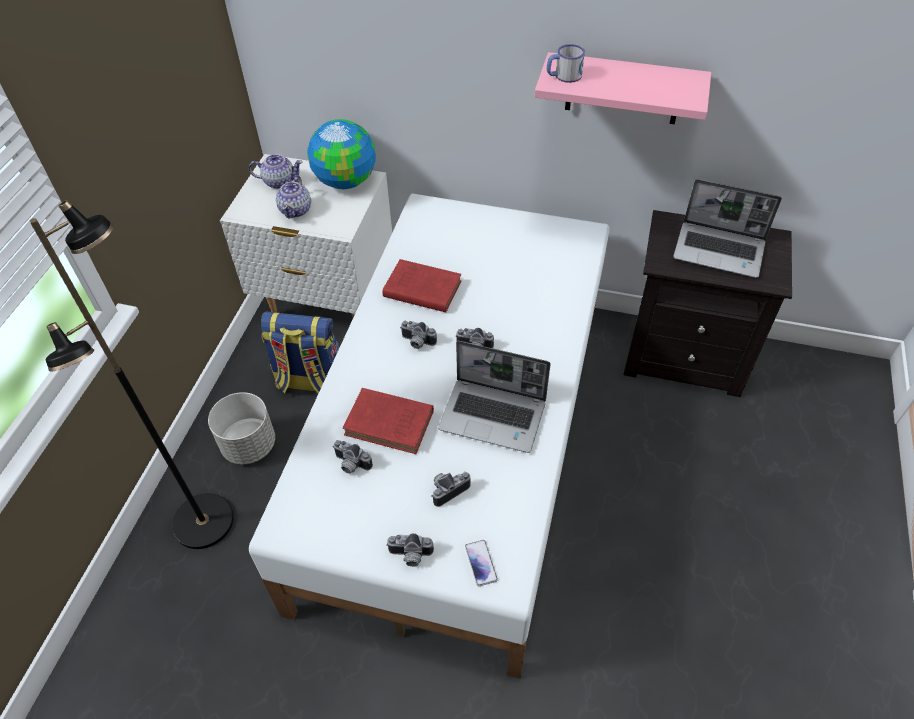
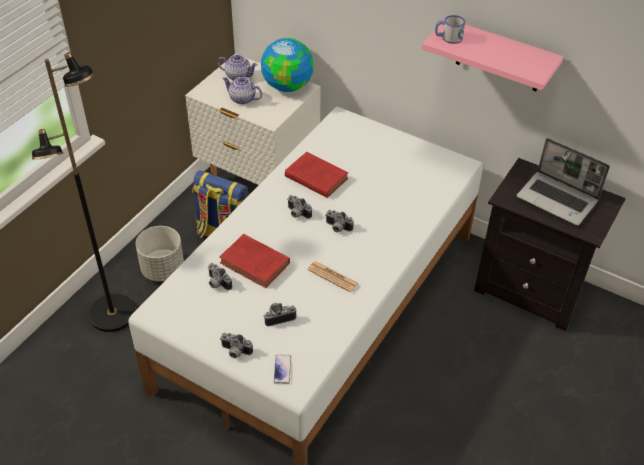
camera: 15 degrees right, 5 degrees down
teapot [276,175,311,219] -> teapot turned 90 degrees clockwise [222,77,262,105]
laptop [438,341,551,453] -> newspaper [307,261,359,293]

